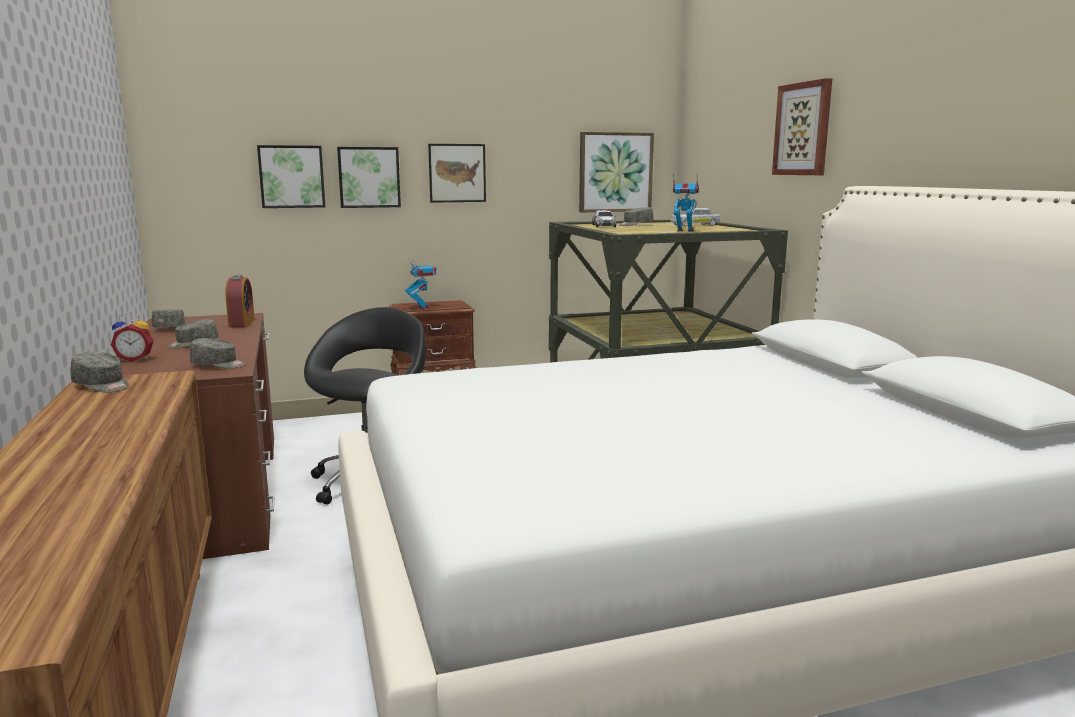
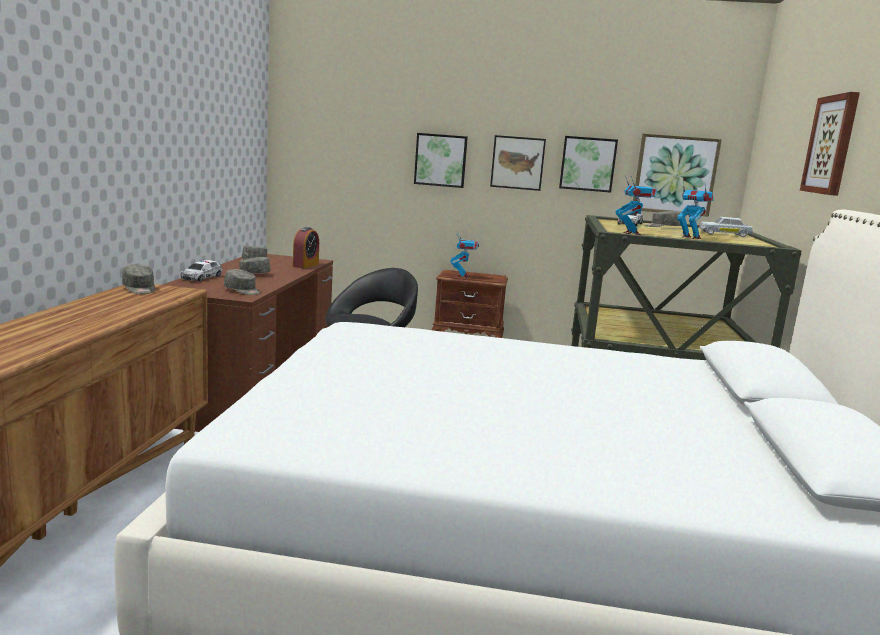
camera: 25 degrees right, 0 degrees up
alarm clock [111,313,154,362] -> toy car [181,260,223,281]
picture [257,145,325,208] -> picture moved to [559,136,618,193]
none -> toy robot [615,176,657,235]

